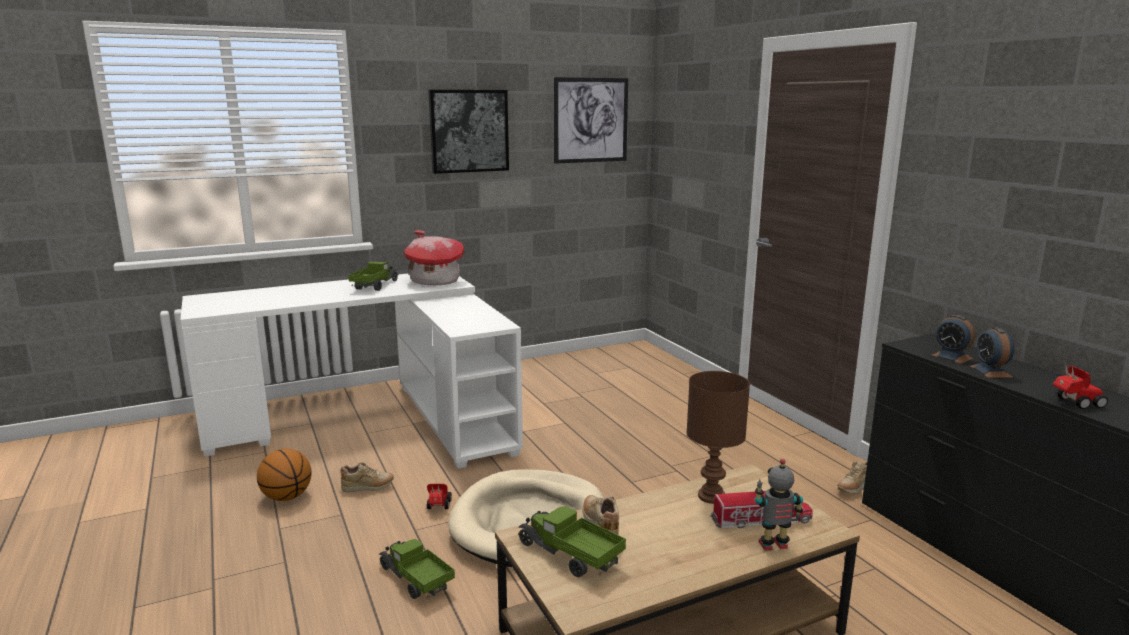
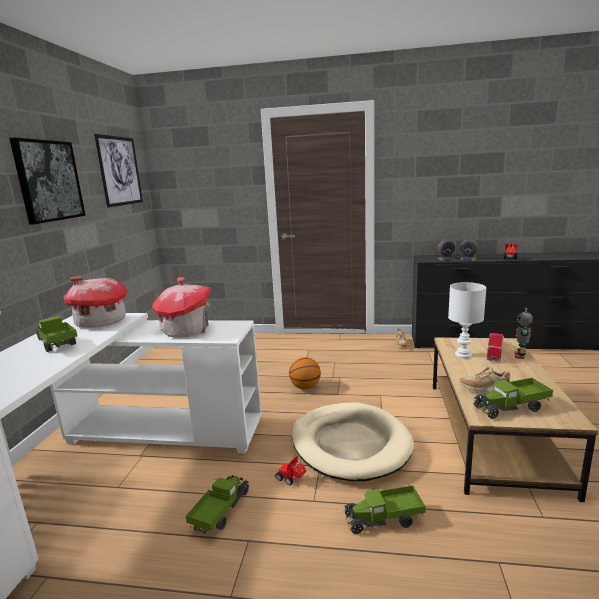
camera: 55 degrees left, 0 degrees up
basketball [257,449,312,501] -> basketball moved to [289,357,321,389]
beige shoe [341,462,394,492] -> toy truck [186,475,249,534]
brown table lamp [686,371,750,504] -> white table lamp [448,282,486,358]
none -> toy house [152,277,211,338]

